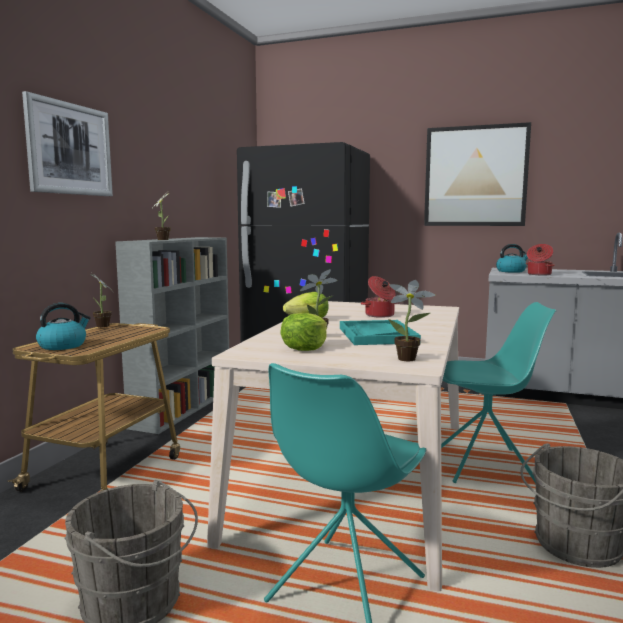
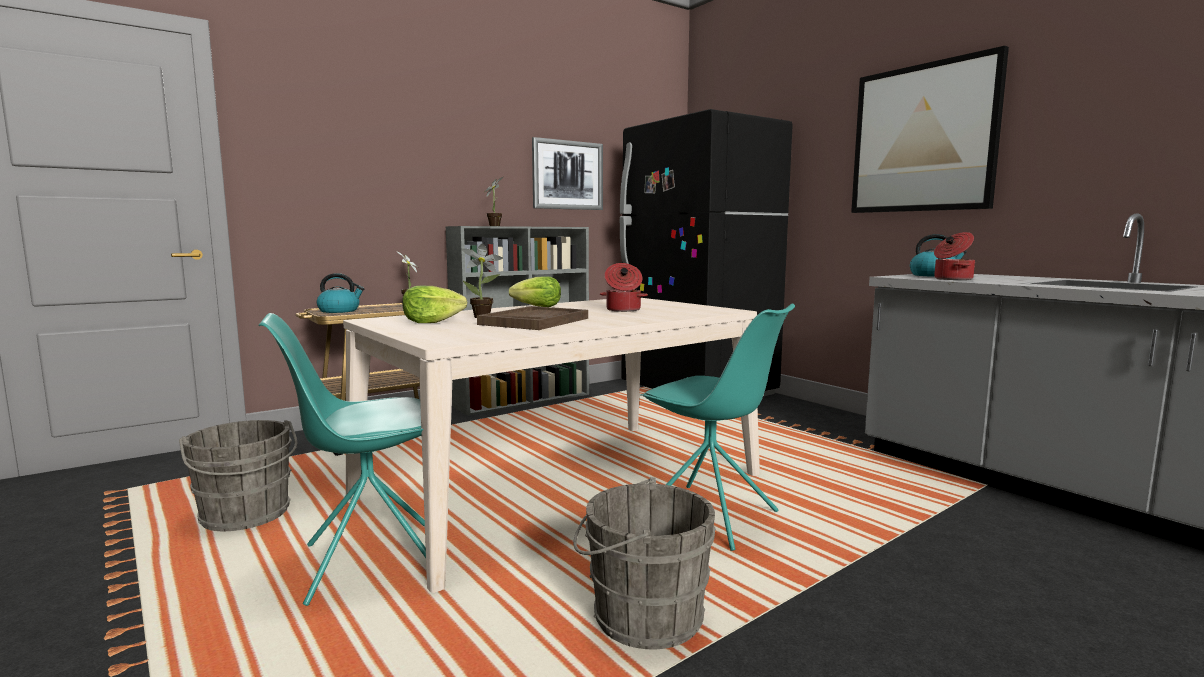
camera: 35 degrees right, 0 degrees up
picture [22,91,113,196] -> picture moved to [532,137,603,210]
turquoise tray [340,320,421,345] -> brown tray [477,306,588,330]
potted plant [388,280,435,361] -> none

